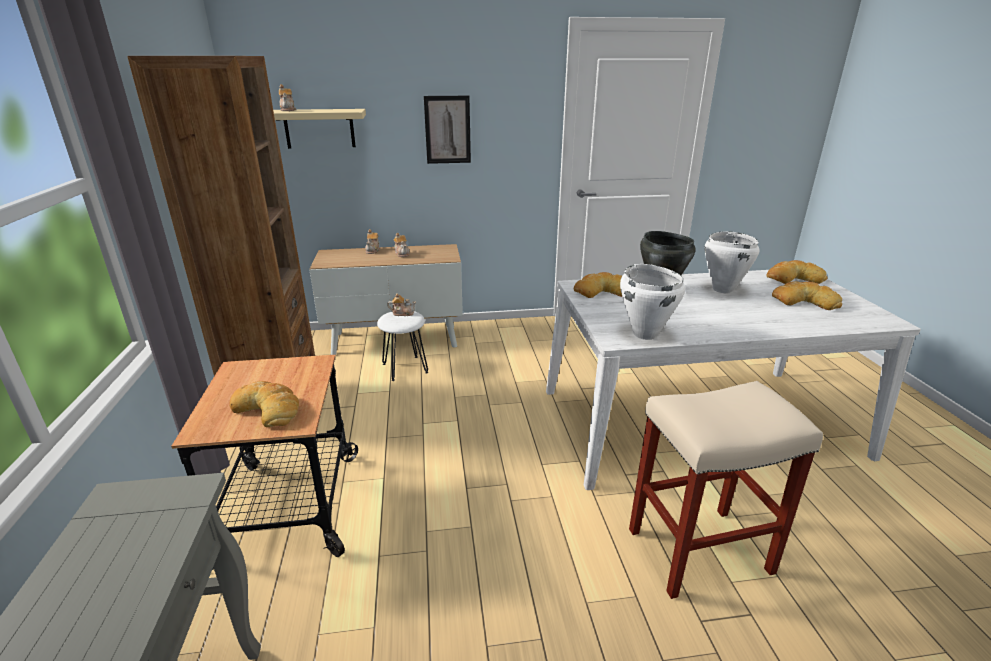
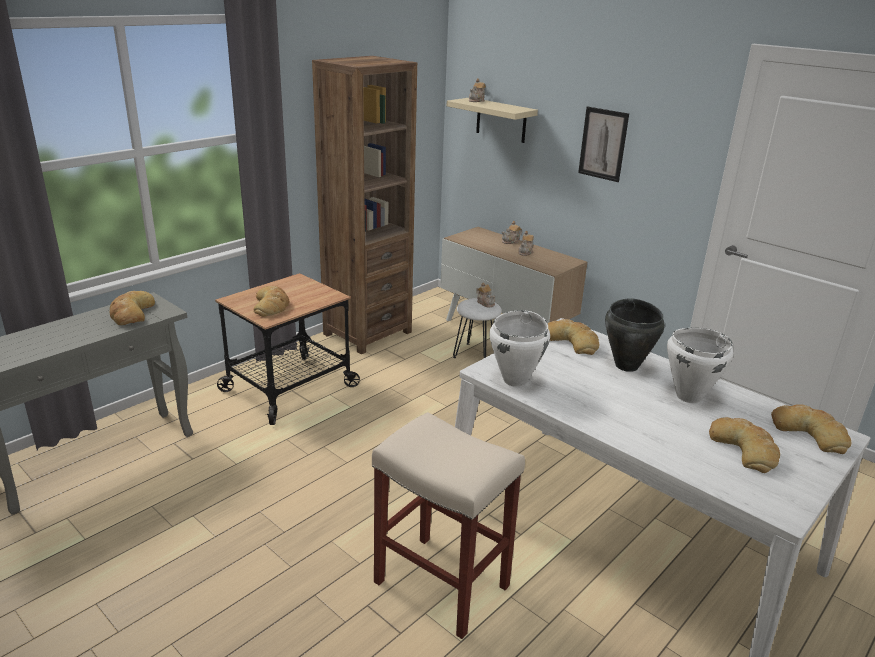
camera: 50 degrees right, 0 degrees up
none -> bread [110,291,155,325]

